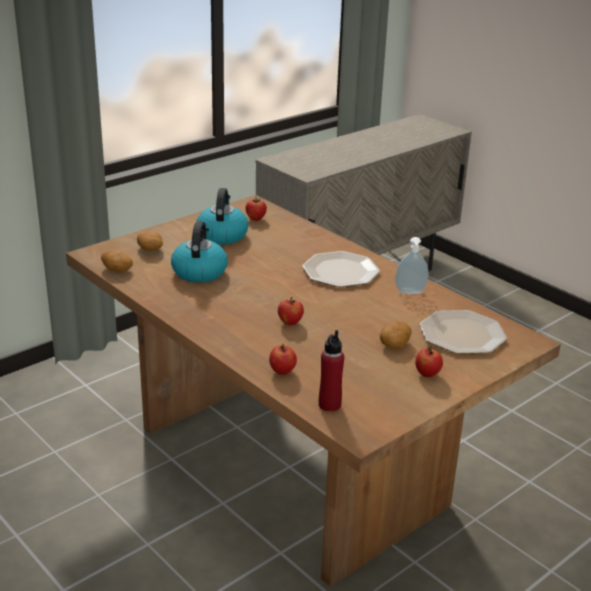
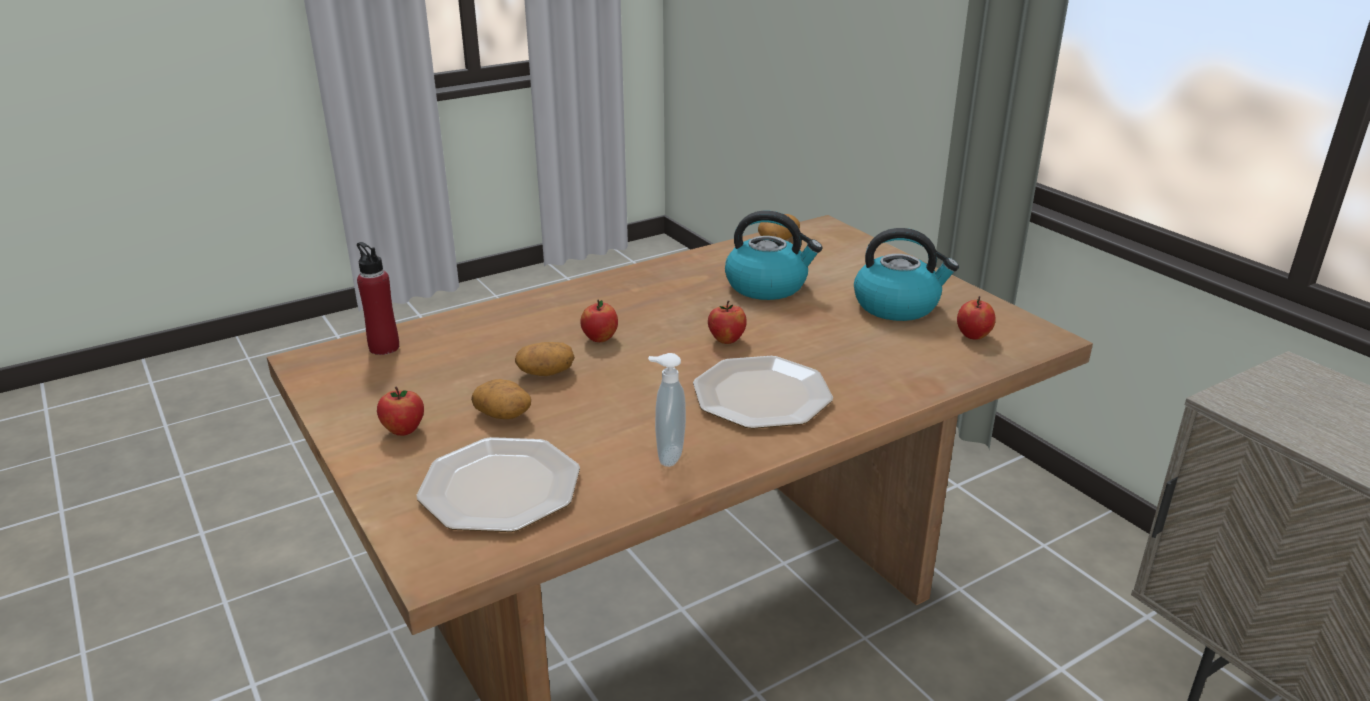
camera: 100 degrees right, 0 degrees up
potato [137,231,163,251] -> potato moved to [515,342,575,376]
apple [269,344,297,375] -> apple moved to [708,300,747,344]

